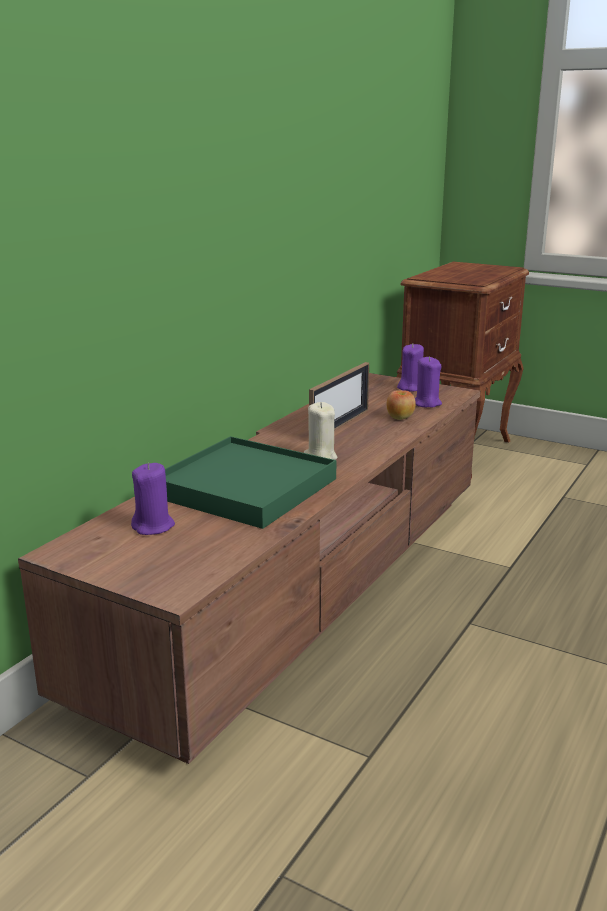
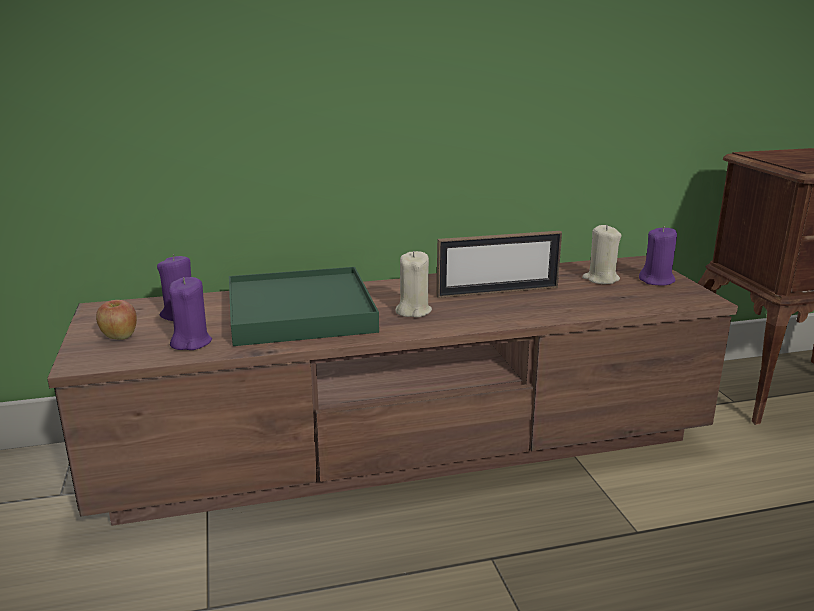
camera: 45 degrees right, 0 degrees up
apple [387,390,416,420] -> apple moved to [96,300,137,340]
purple candle [415,356,442,407] -> purple candle moved to [169,277,212,350]
none -> beige candle [582,225,622,284]

